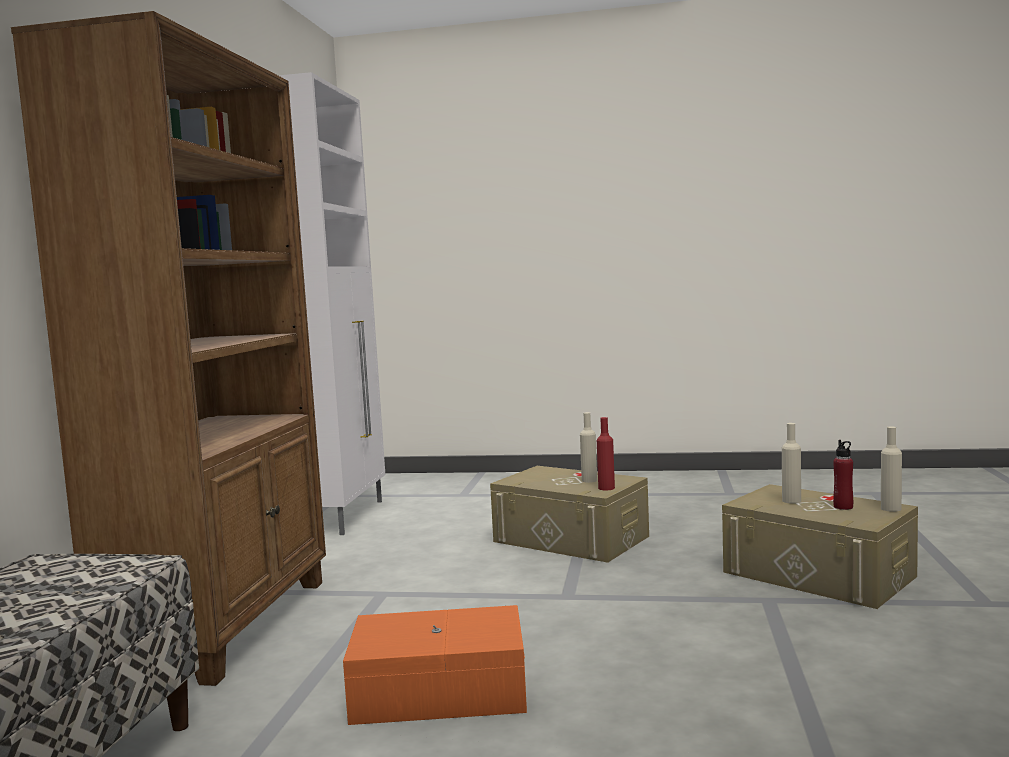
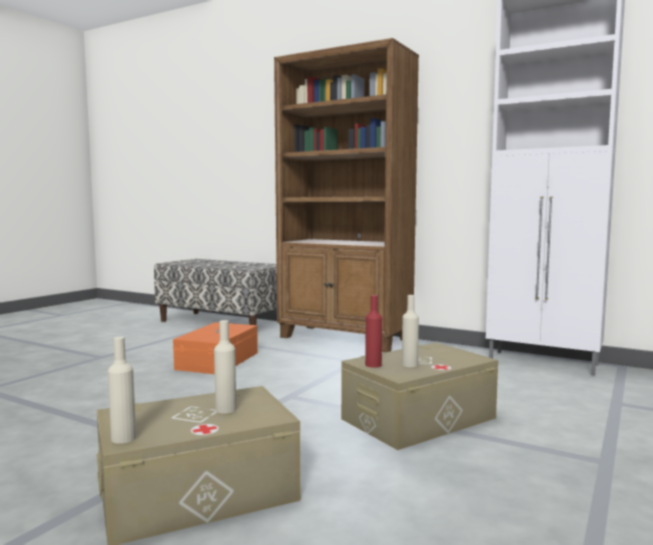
camera: 110 degrees right, 0 degrees up
red bottle [833,440,853,510] -> none

